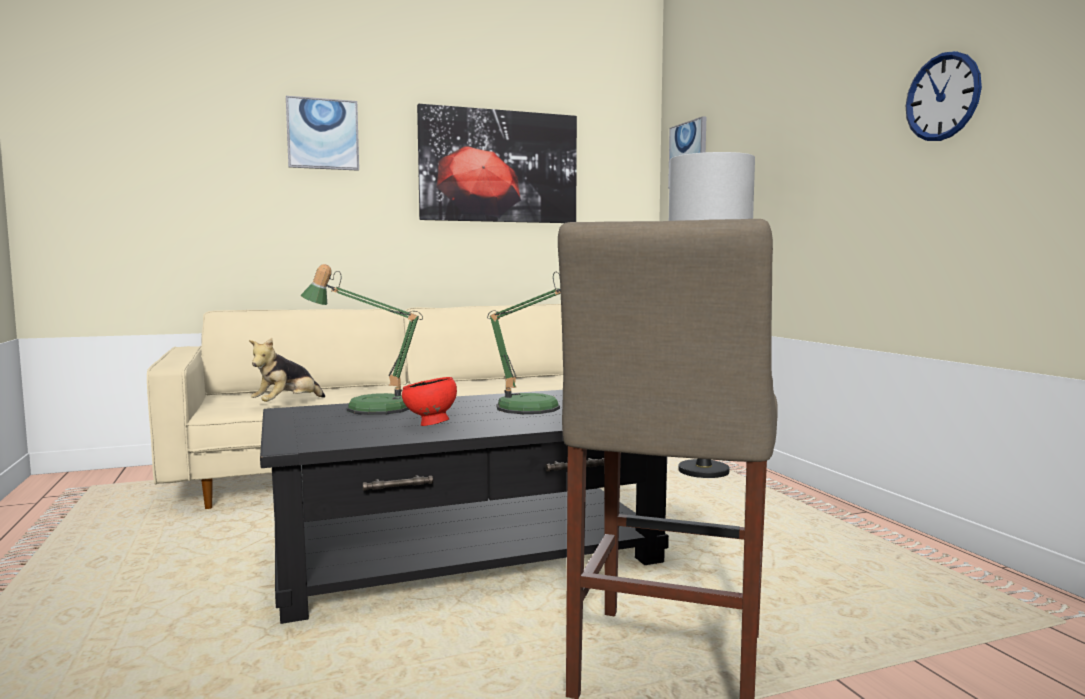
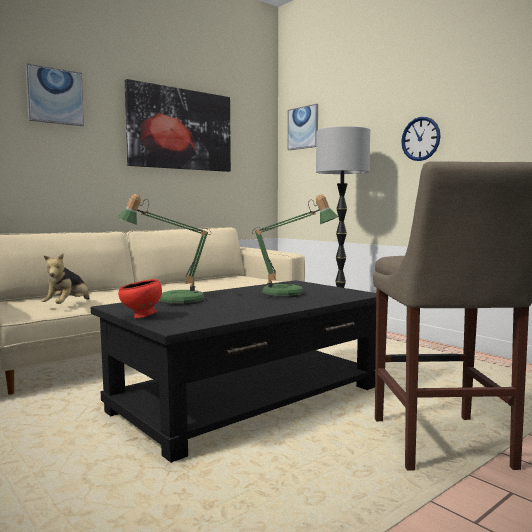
camera: 20 degrees left, 0 degrees up
red bowl [402,377,457,426] -> red bowl moved to [118,279,162,318]
wall clock [906,51,982,141] -> wall clock moved to [401,117,441,161]

